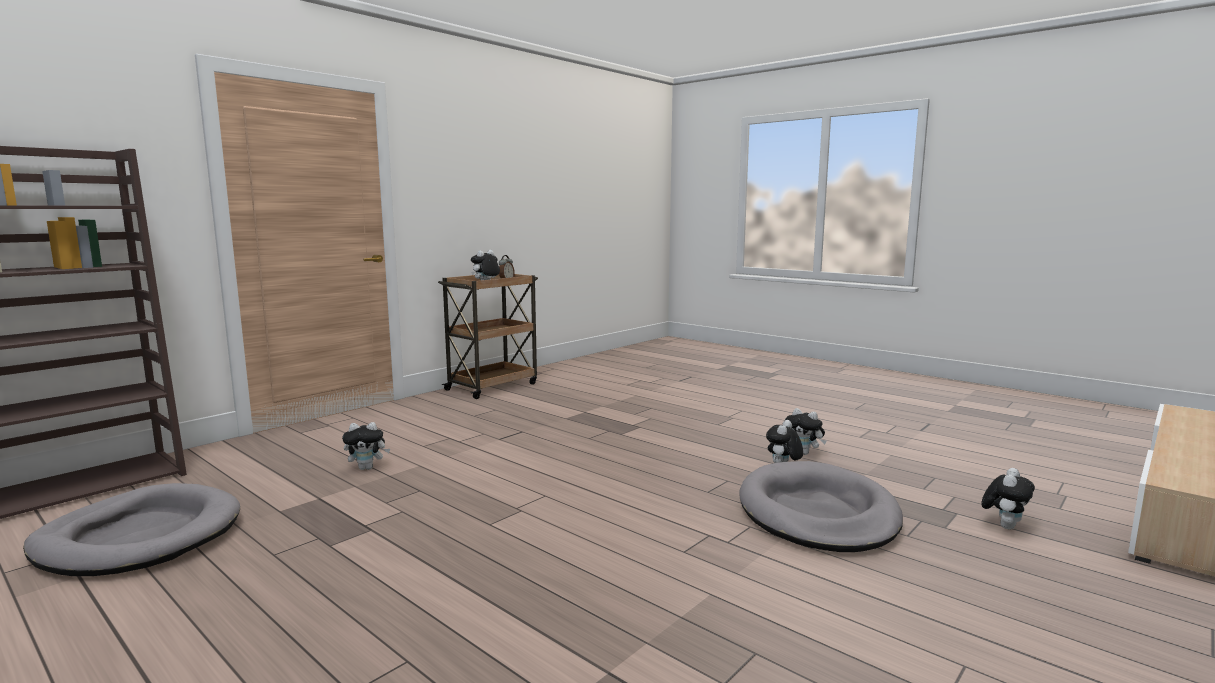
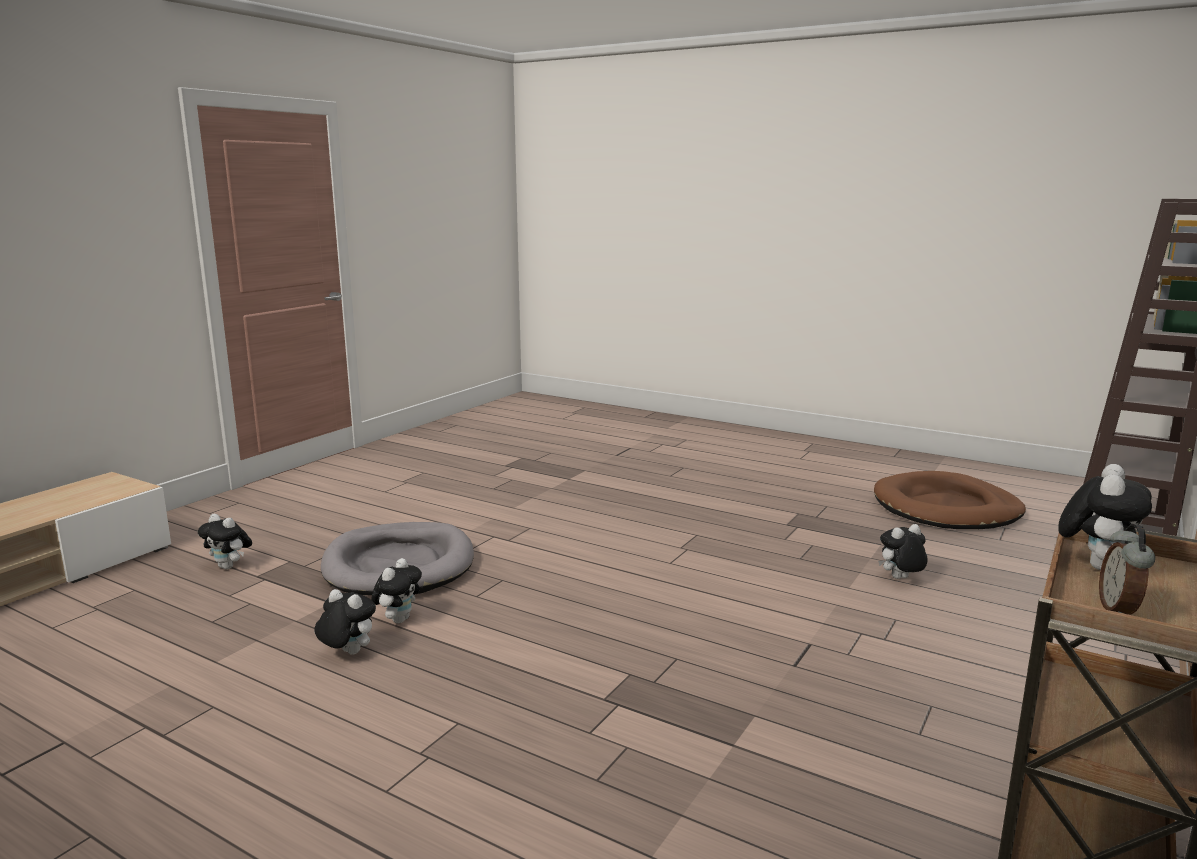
camera: 170 degrees right, 5 degrees up
grey dog bed [23,483,240,576] -> brown dog bed [874,471,1026,529]
plush toy [981,468,1035,530] -> plush toy turned 90 degrees counterclockwise [198,514,252,569]

